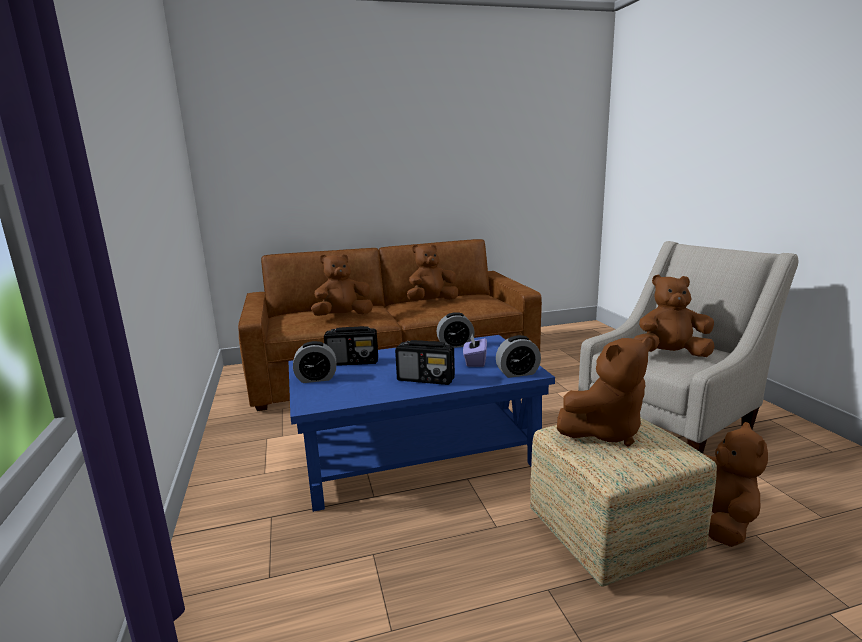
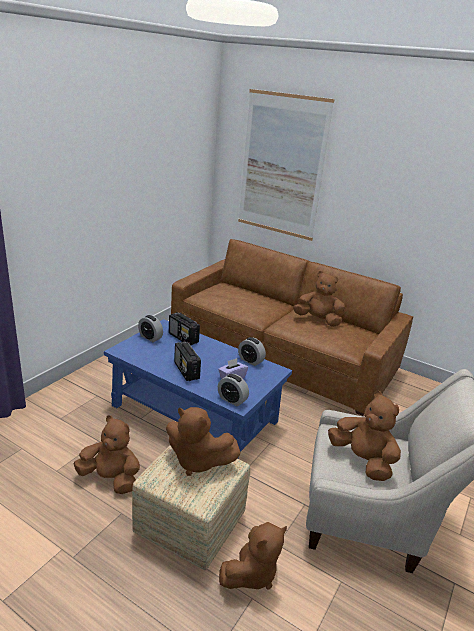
camera: 45 degrees right, 10 degrees up
brown plush toy [311,254,373,316] -> brown plush toy moved to [73,415,140,494]
none -> picture [238,89,334,241]

